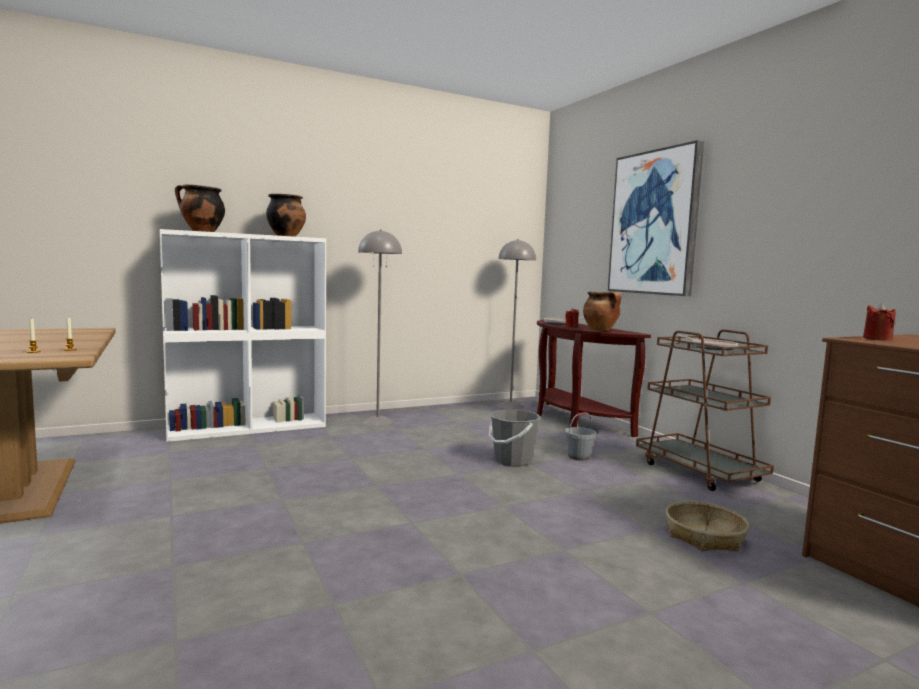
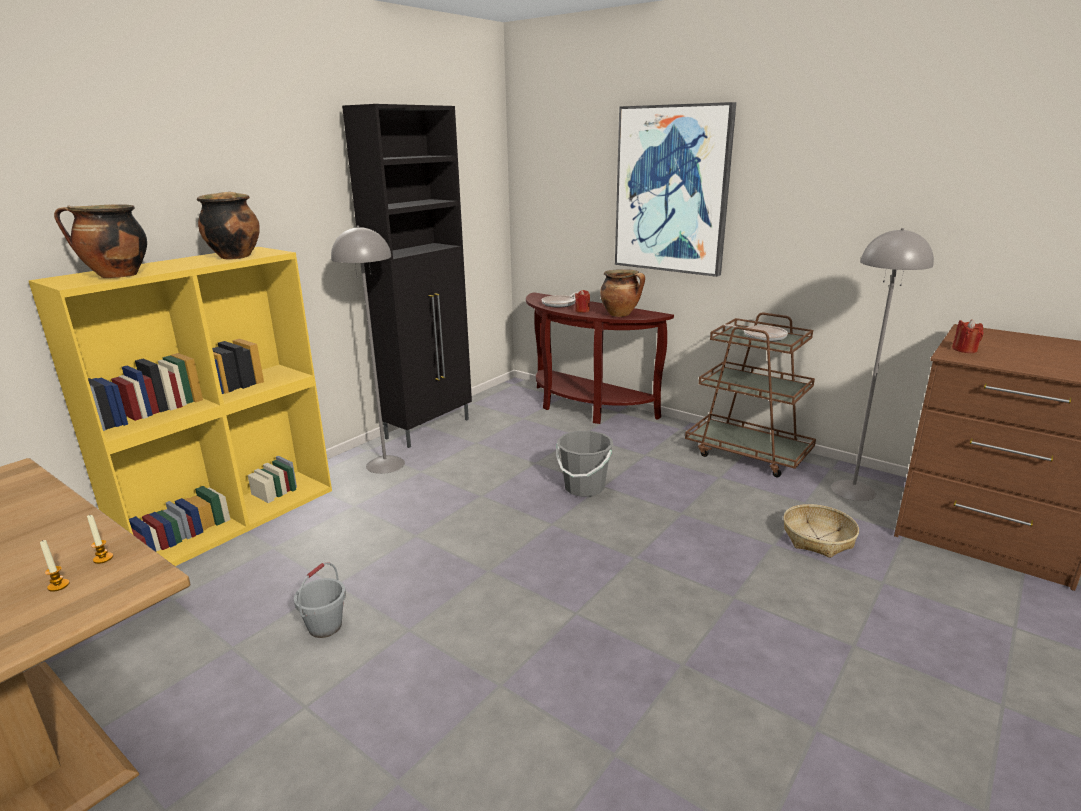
camera: 25 degrees left, 15 degrees up
white bookcase [160,229,326,442] -> yellow bookcase [28,247,332,566]
grey floor lamp [497,239,536,409] -> grey floor lamp moved to [831,228,934,501]
grey bucket [564,412,597,461] -> grey bucket moved to [294,562,346,638]
none -> black cabinet [342,104,472,448]

